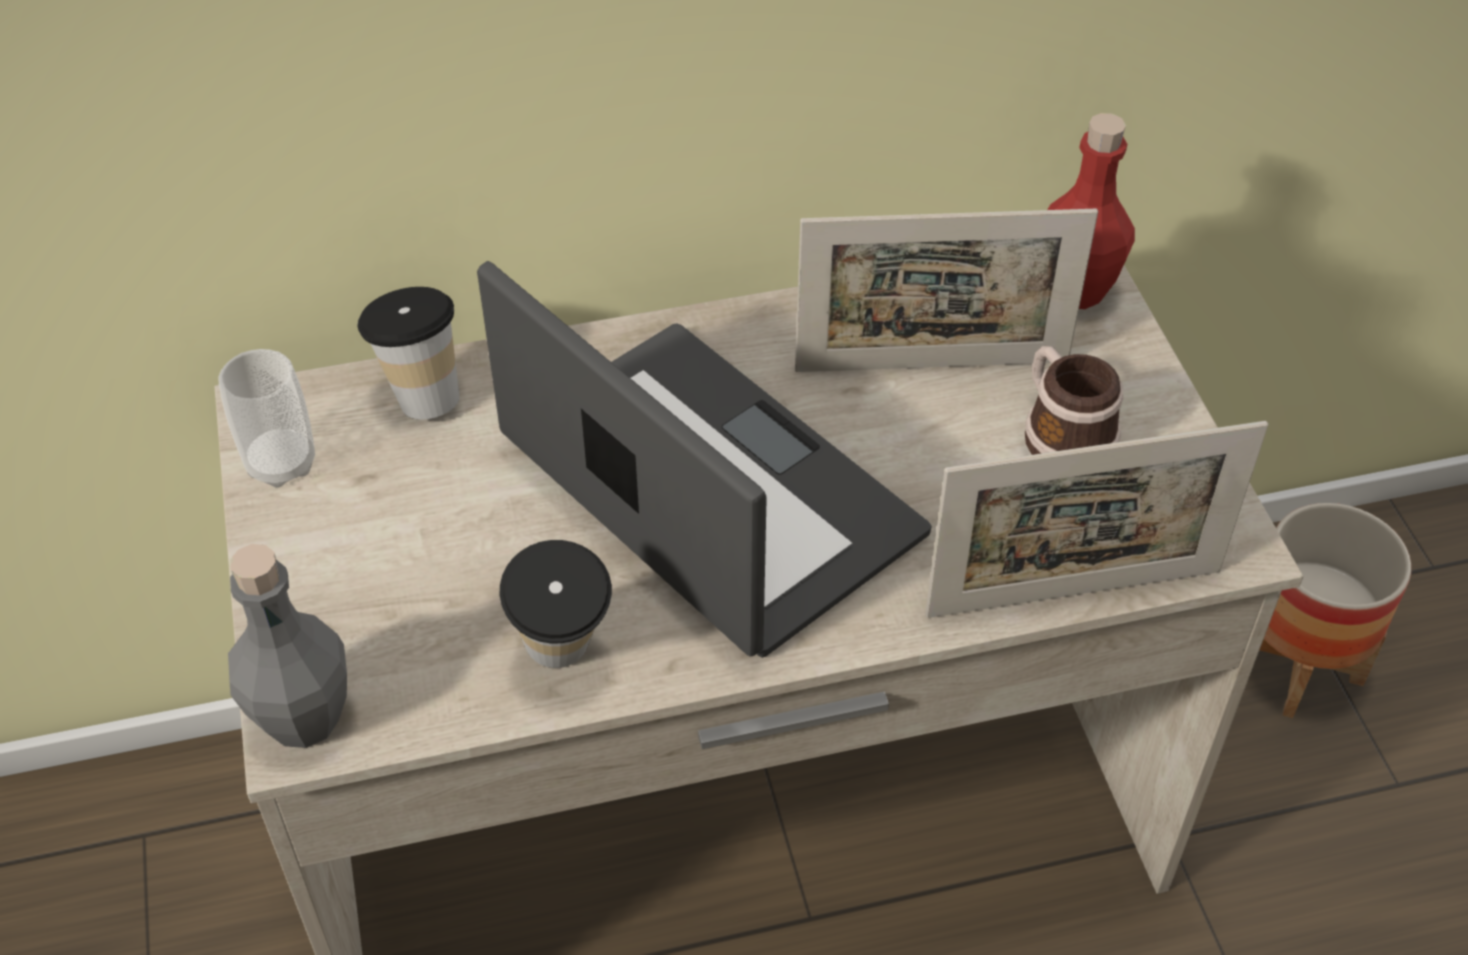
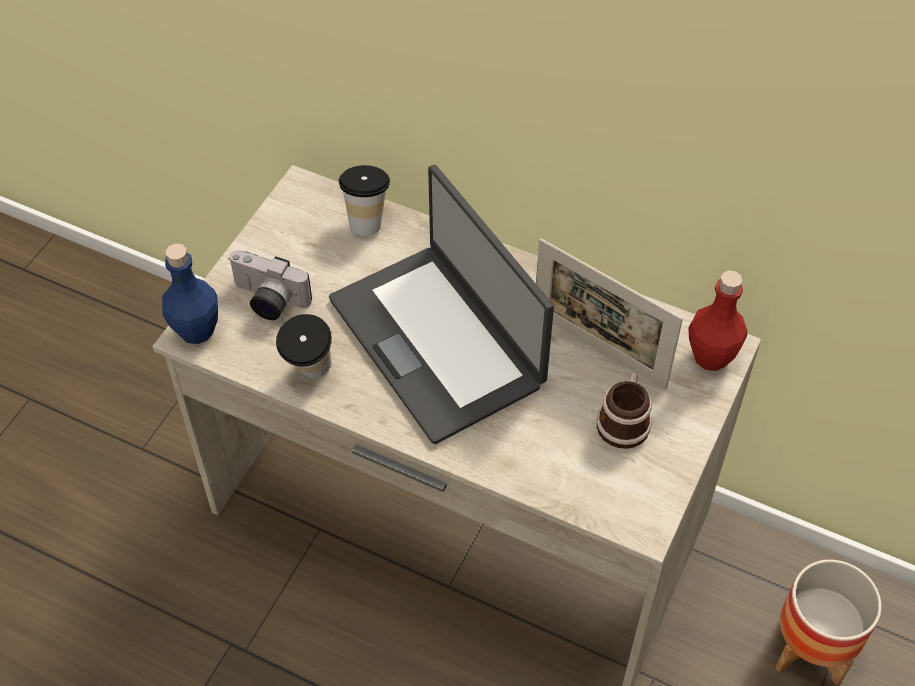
camera: 40 degrees right, 5 degrees up
cup [218,349,315,488] -> none
grey bottle [228,544,347,748] -> blue bottle [162,244,218,344]
laptop [477,261,932,658] -> laptop turned 150 degrees clockwise [329,165,554,444]
picture frame [925,421,1268,618] -> none
none -> camera [228,250,312,320]

